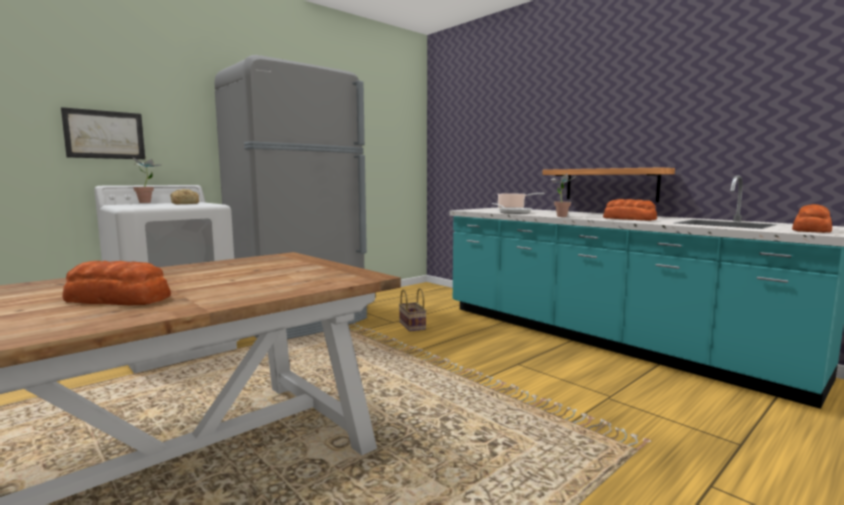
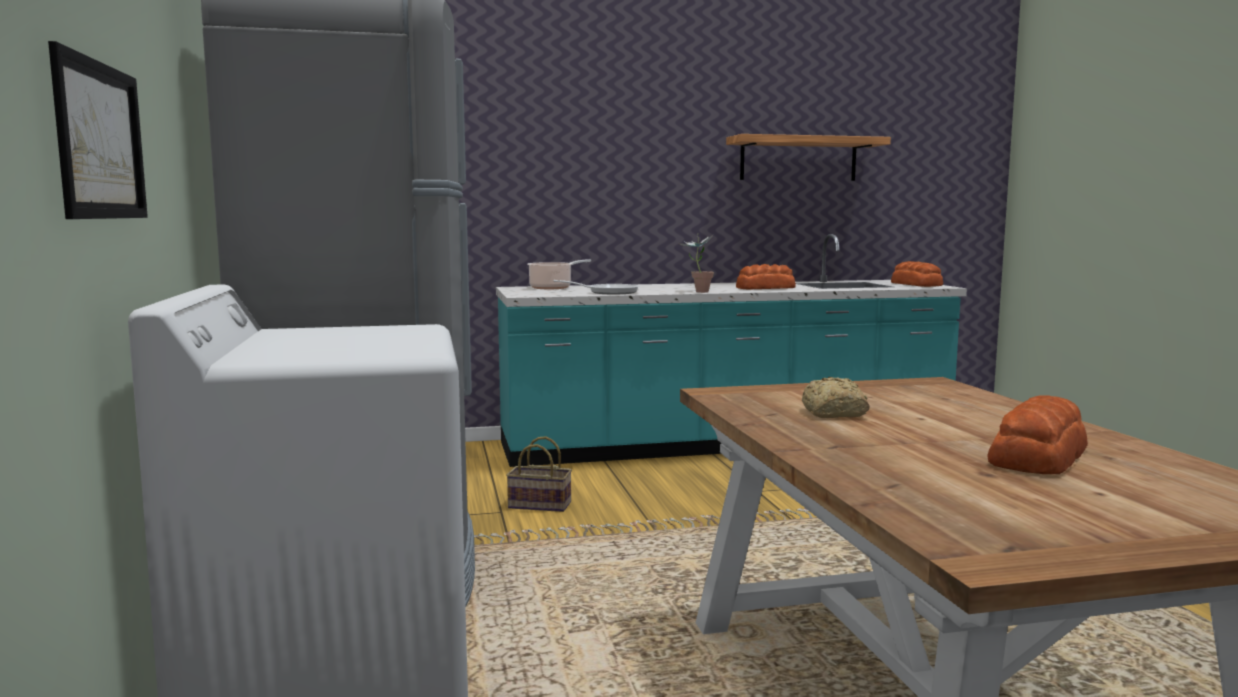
camera: 60 degrees left, 0 degrees up
potted plant [133,157,163,203] -> none
bread [171,189,199,204] -> bread moved to [802,377,870,418]
shelf [542,167,675,202] -> shelf moved to [726,134,891,181]

